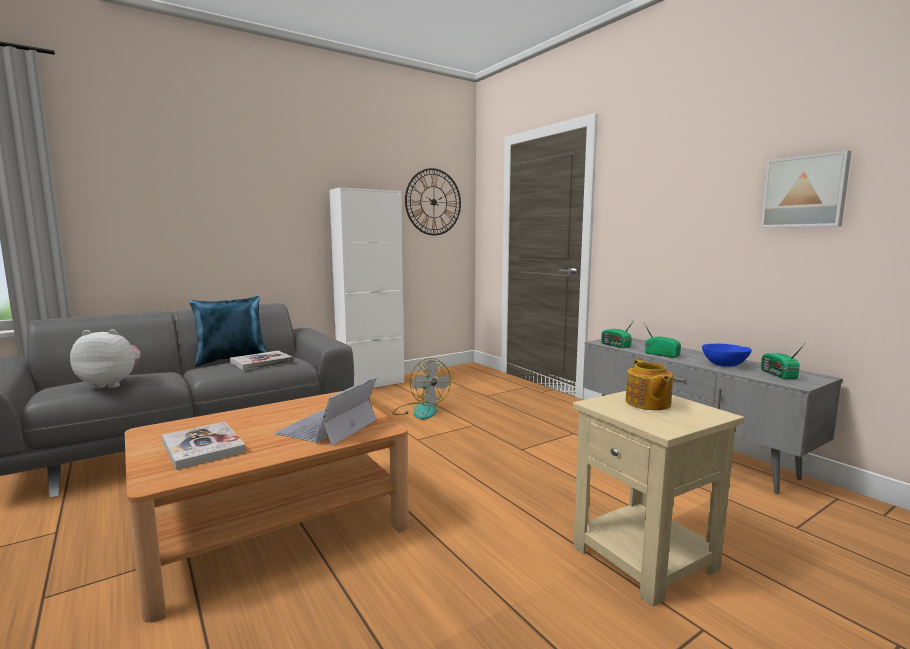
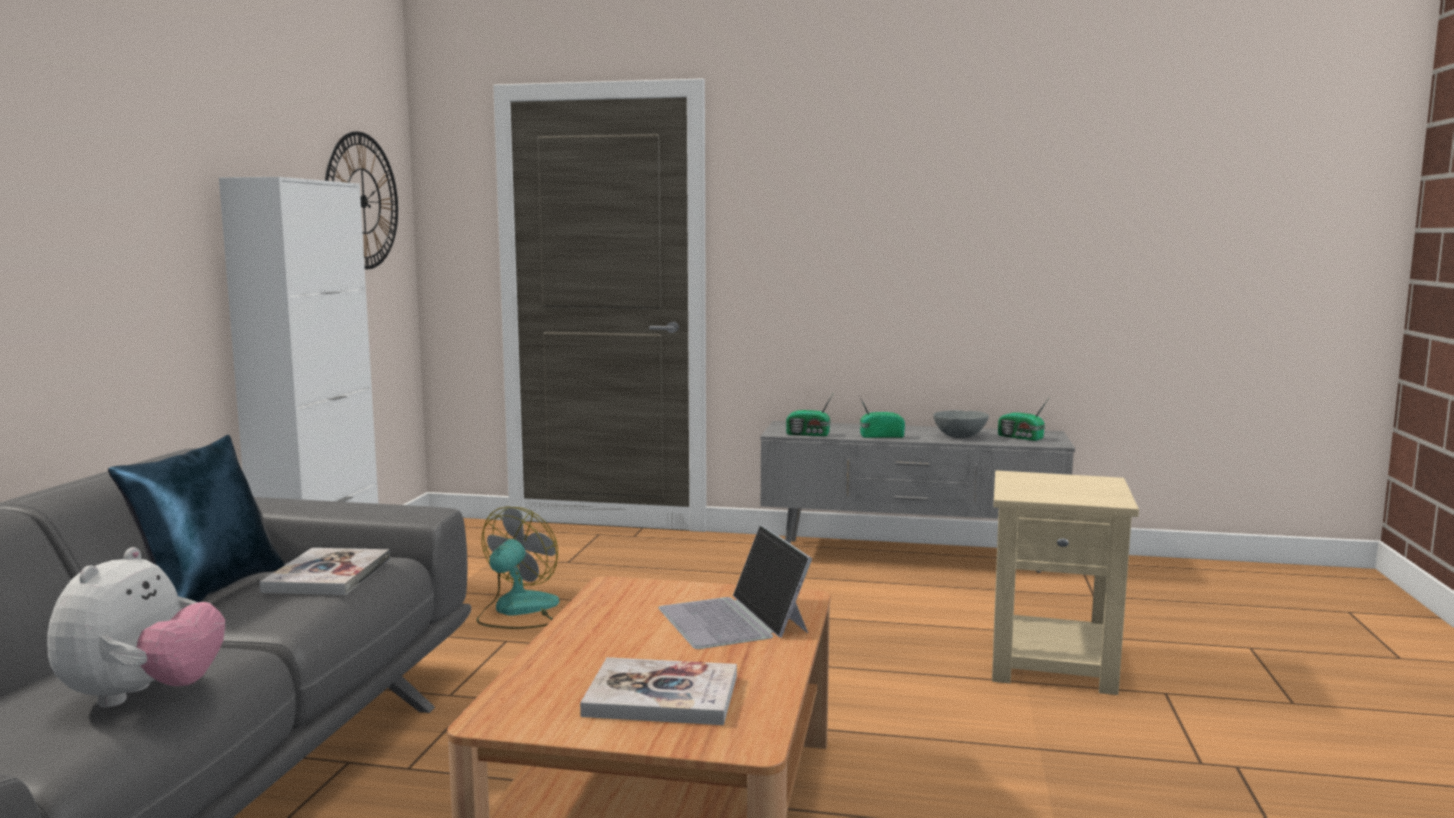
camera: 45 degrees left, 0 degrees up
plush toy [70,329,141,388] -> plush toy turned 150 degrees clockwise [47,547,225,707]
fan [393,358,451,420] -> fan turned 75 degrees counterclockwise [477,507,559,629]
teapot [626,359,673,410] -> none
blue bowl [702,344,752,367] -> grey bowl [933,410,989,438]
picture [760,150,851,228] -> none

